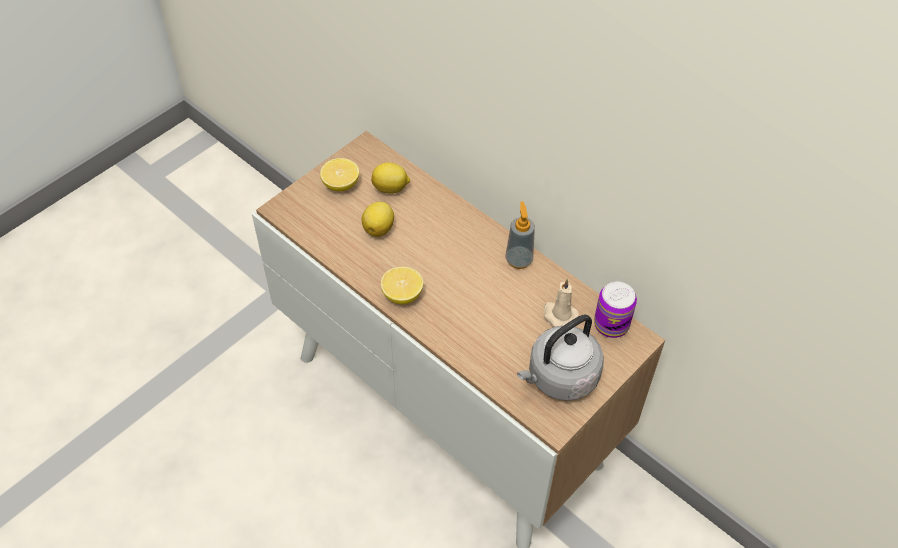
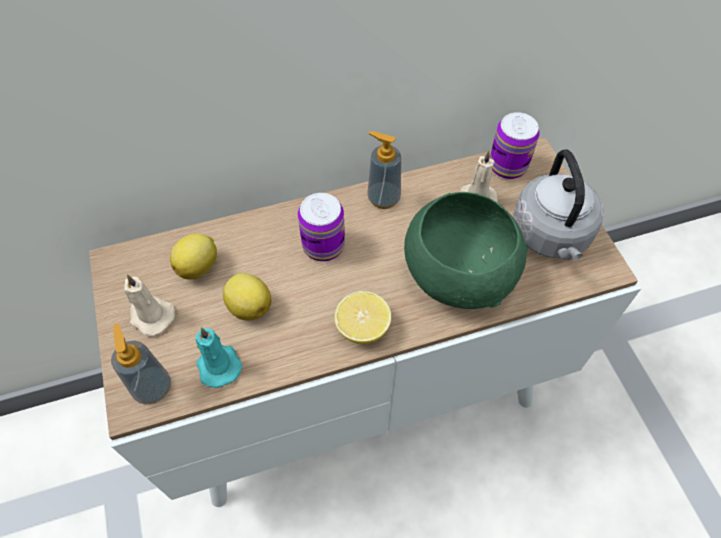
camera: 60 degrees left, 5 degrees up
lemon [320,158,359,191] -> beige candle [124,274,175,336]
none -> soap dispenser [111,323,171,405]
none -> turquoise candle [195,327,243,388]
none -> can [298,193,345,261]
none -> green bowl [404,192,528,309]

